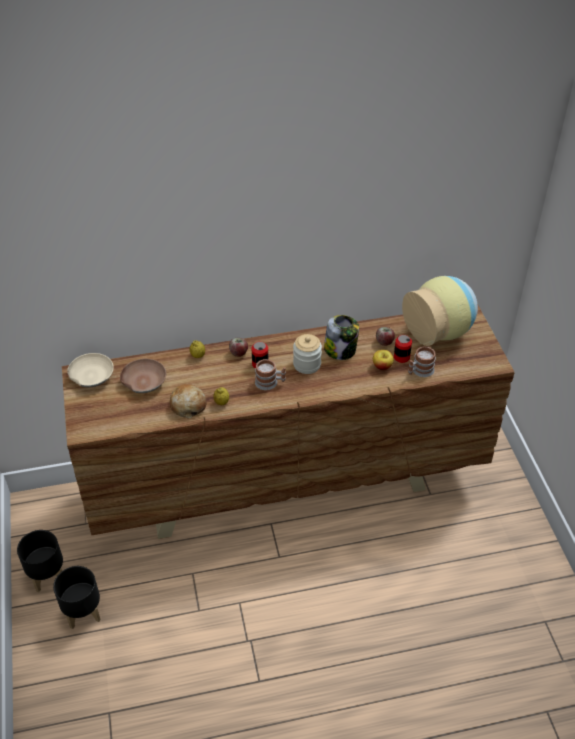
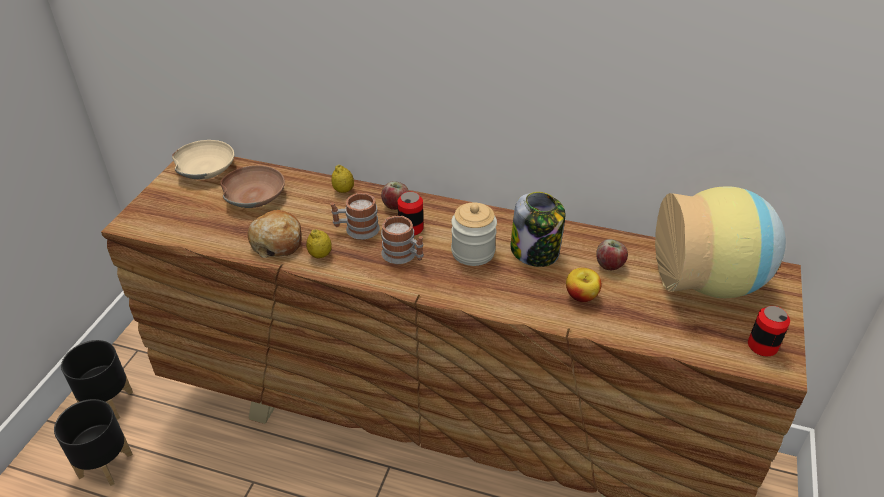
camera: 30 degrees right, 5 degrees down
can [394,335,412,363] -> can moved to [748,306,790,357]
mug [408,346,436,377] -> mug moved to [331,193,380,240]

